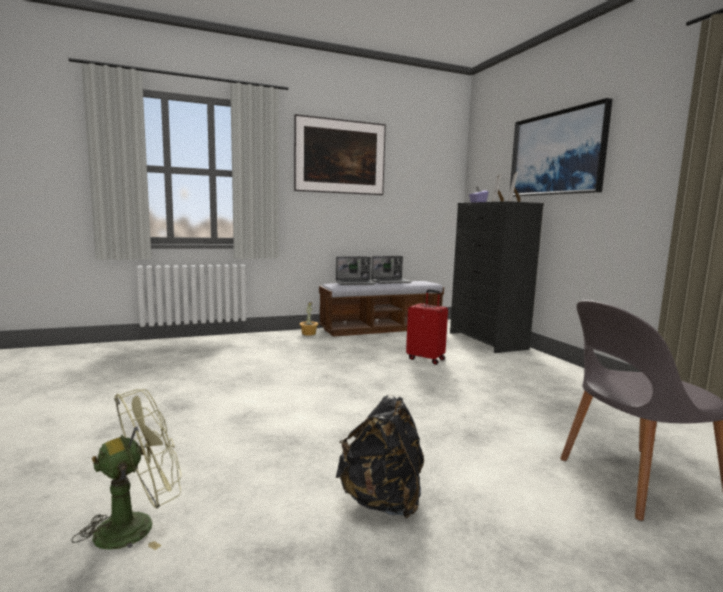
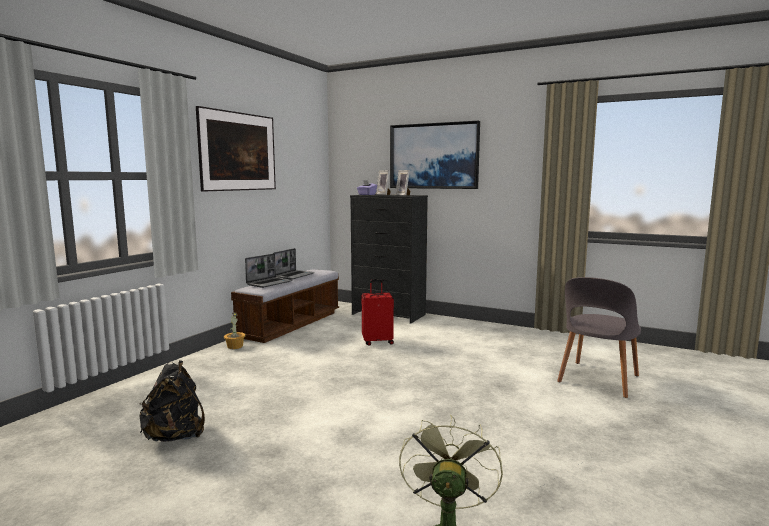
camera: 40 degrees left, 0 degrees up
black backpack [336,395,424,519] -> black backpack moved to [139,360,205,442]

